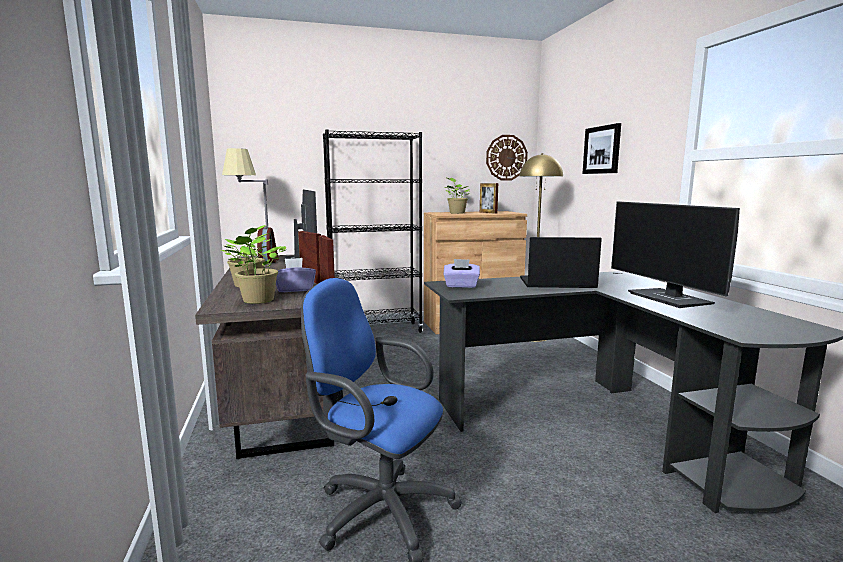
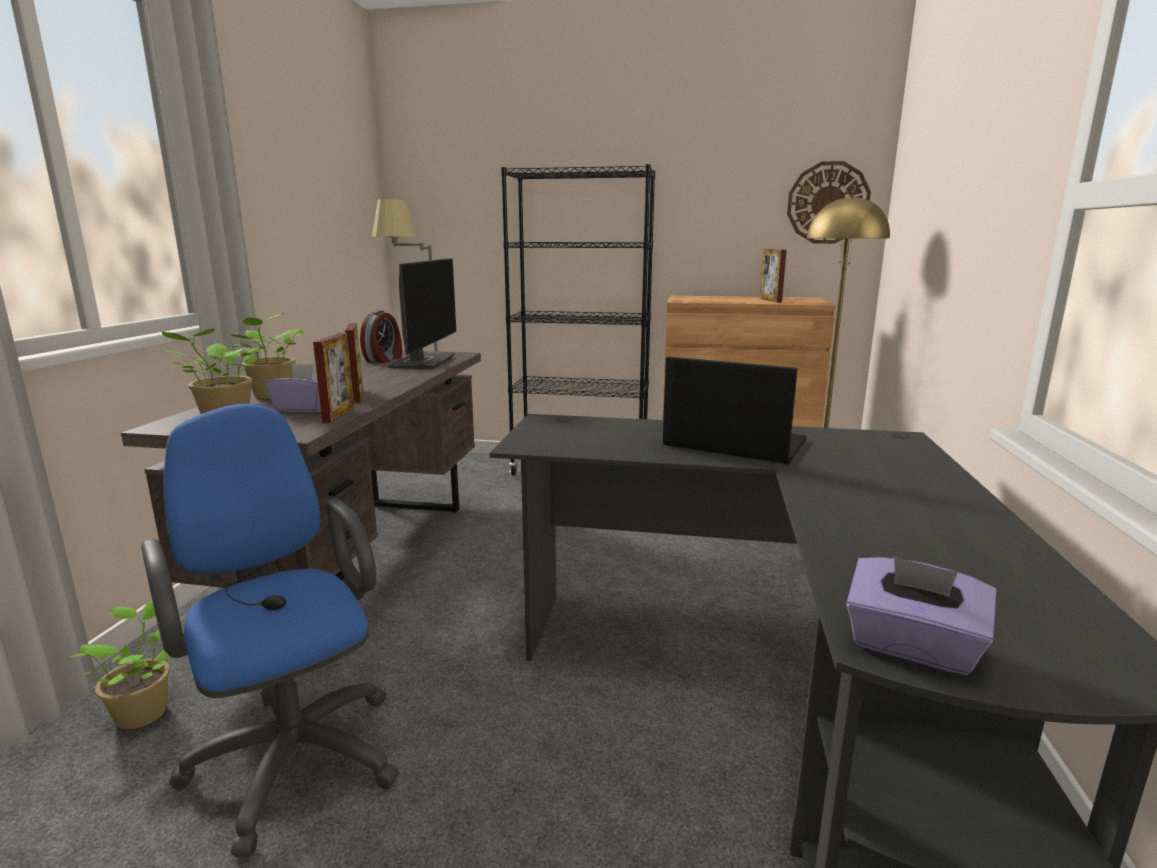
camera: 25 degrees right, 5 degrees up
purple tissue box [443,259,480,288] -> purple tissue box moved to [846,556,996,675]
potted plant [445,178,470,214] -> potted plant moved to [70,600,182,729]
picture [583,123,621,174] -> none
monitor [611,201,740,308] -> none

